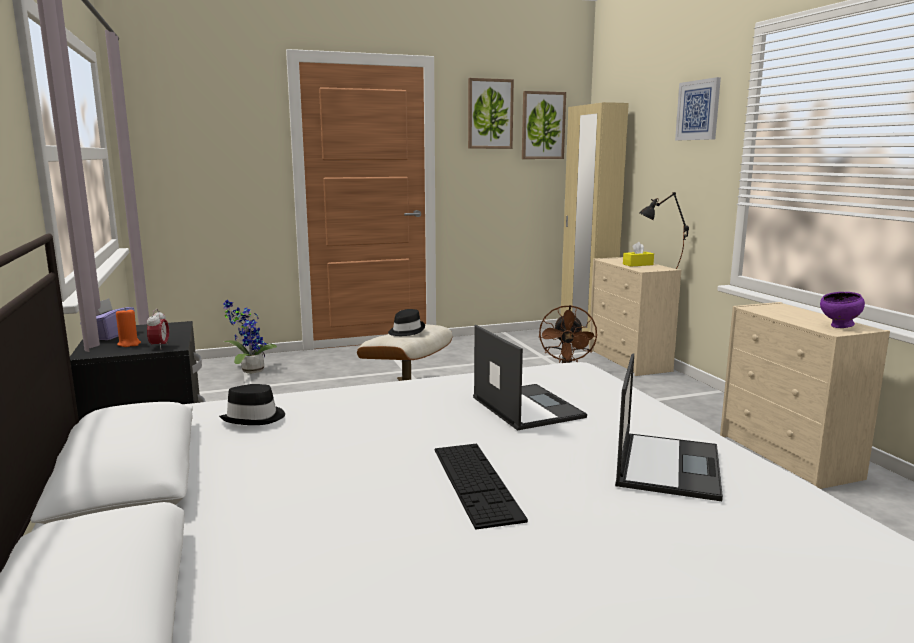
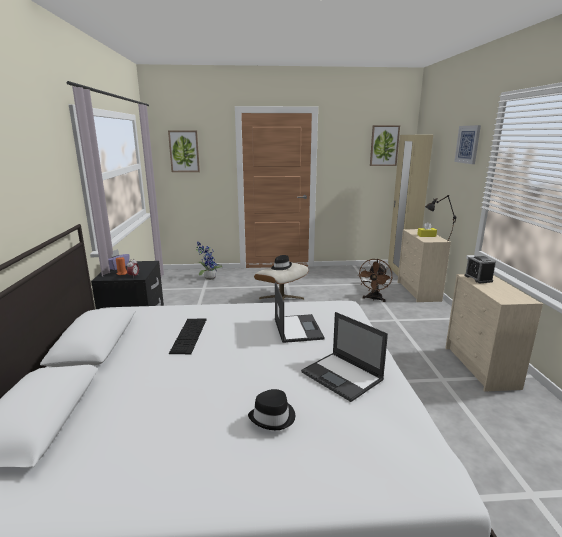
camera: 15 degrees right, 5 degrees up
black hat [219,384,285,425] -> black hat moved to [248,389,295,430]
keyboard [435,444,528,529] -> keyboard moved to [169,319,207,354]
picture [468,78,514,149] -> picture moved to [168,131,200,172]
laptop [615,353,723,501] -> laptop turned 105 degrees clockwise [301,312,388,402]
purple bowl [820,292,865,328] -> none
none -> alarm clock [465,256,496,283]

